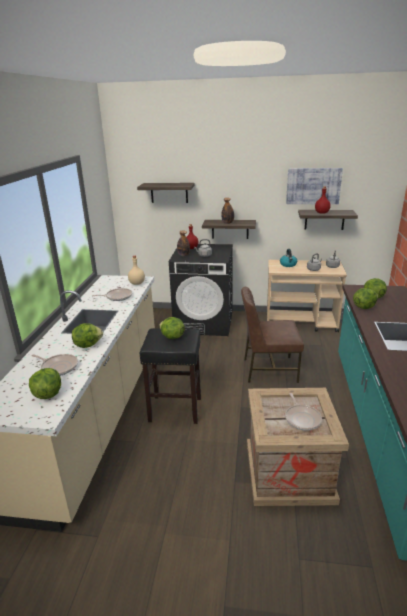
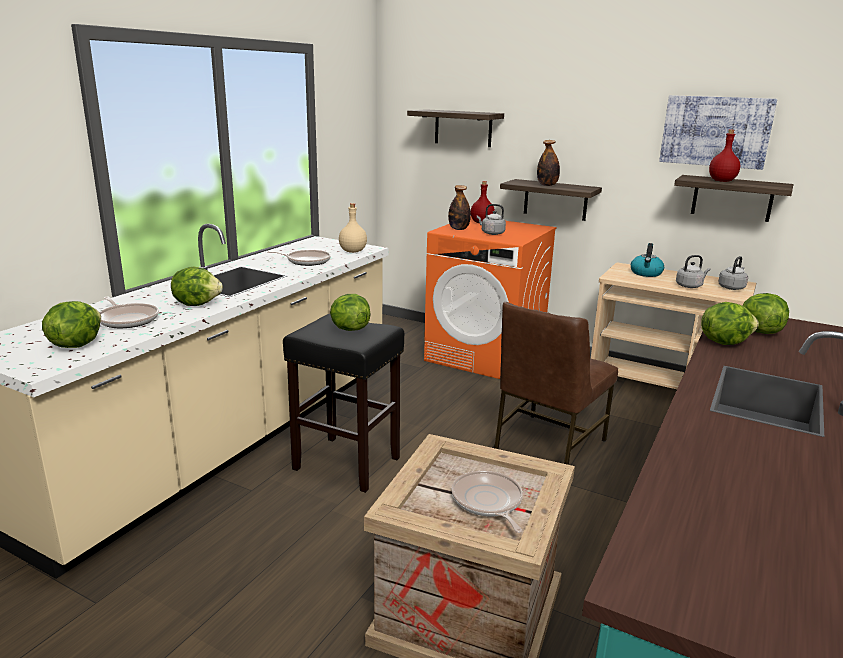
camera: 20 degrees right, 5 degrees down
black washing machine [169,244,233,336] -> orange washing machine [424,217,556,379]
brown chair [241,287,304,383] -> brown chair turned 75 degrees counterclockwise [494,302,618,465]
frying pan [285,393,322,431] -> frying pan turned 150 degrees clockwise [452,471,523,533]

